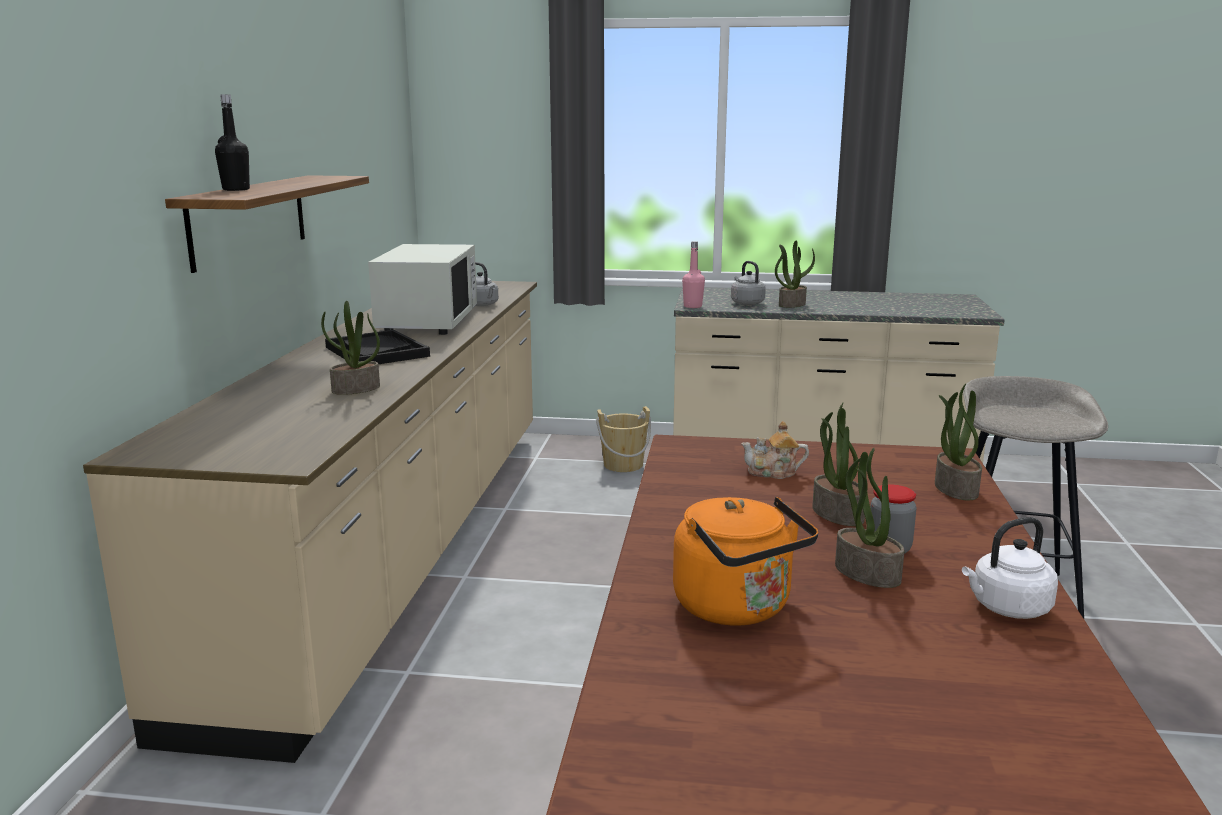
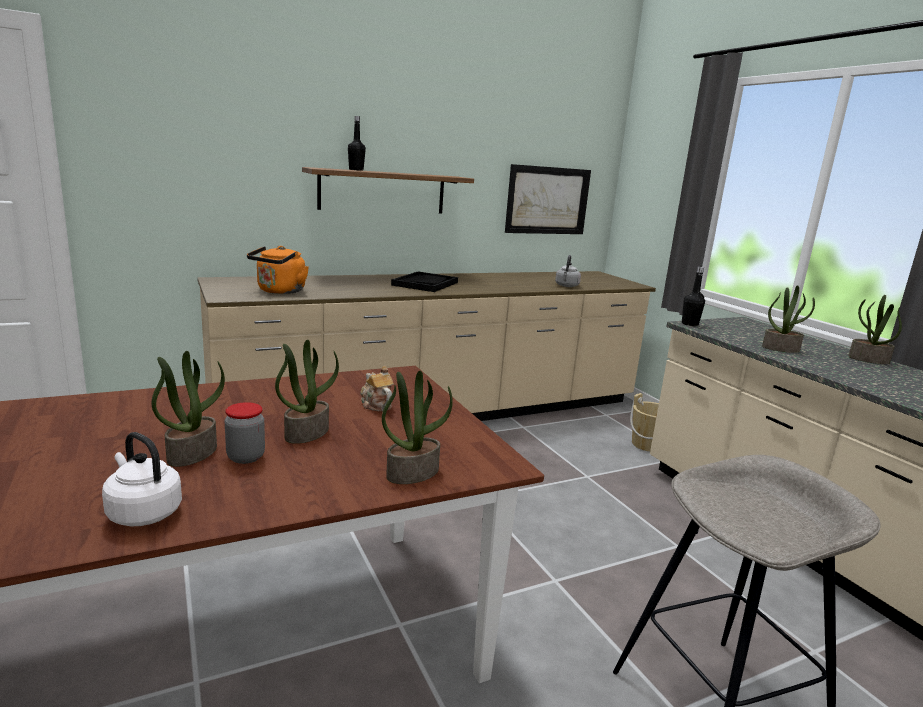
camera: 55 degrees right, 0 degrees up
potted plant [321,301,380,395] -> potted plant moved to [848,295,902,364]
white microwave [368,244,477,335] -> none
orange kettle [673,496,818,626] -> orange kettle moved to [247,246,309,294]
pink bottle [682,241,705,308] -> black bottle [682,267,705,326]
grey kettle [731,261,766,305] -> none
none -> picture [505,164,591,234]

